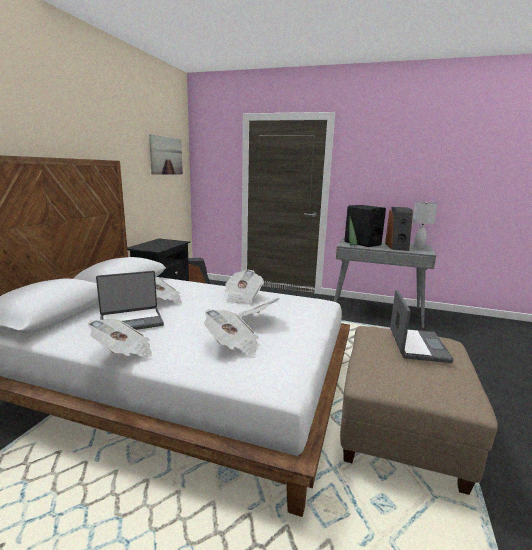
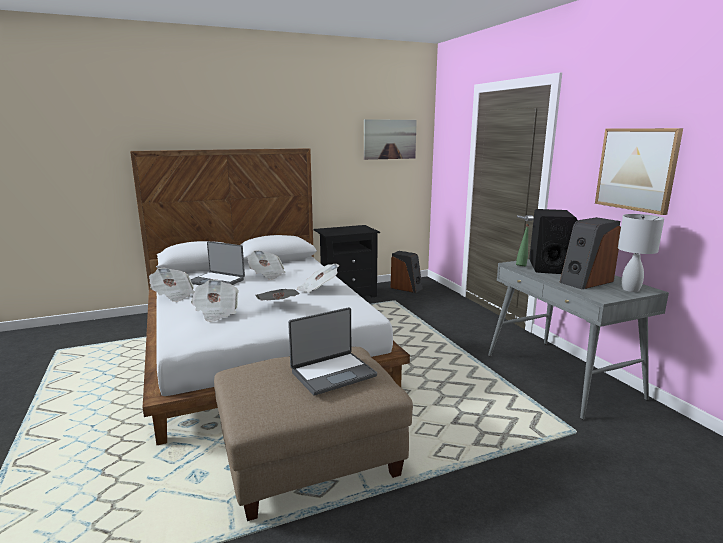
camera: 50 degrees right, 0 degrees up
none -> picture [595,128,683,215]

